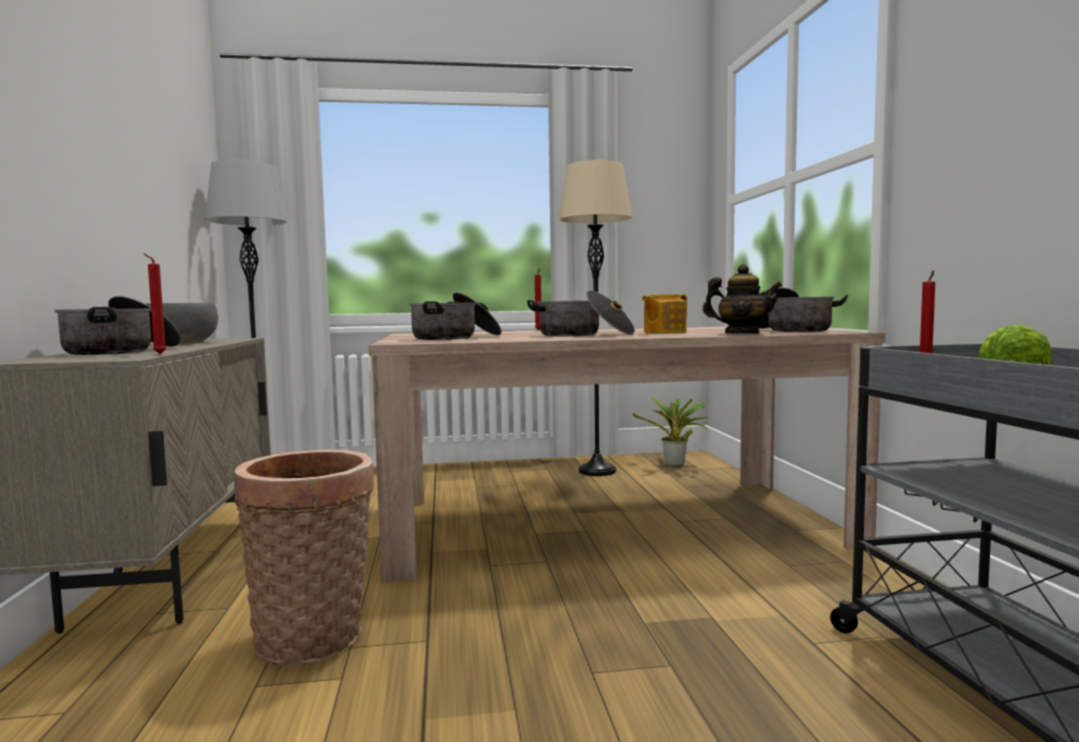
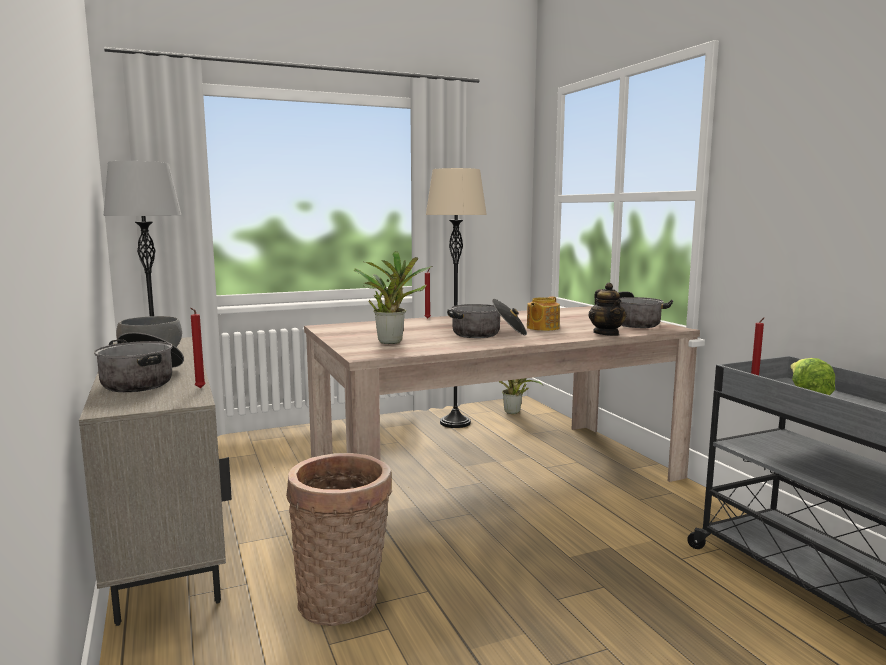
camera: 15 degrees left, 5 degrees up
cooking pot [409,292,502,340] -> potted plant [354,251,432,344]
teapot [703,264,783,334] -> teapot turned 75 degrees clockwise [588,282,627,336]

